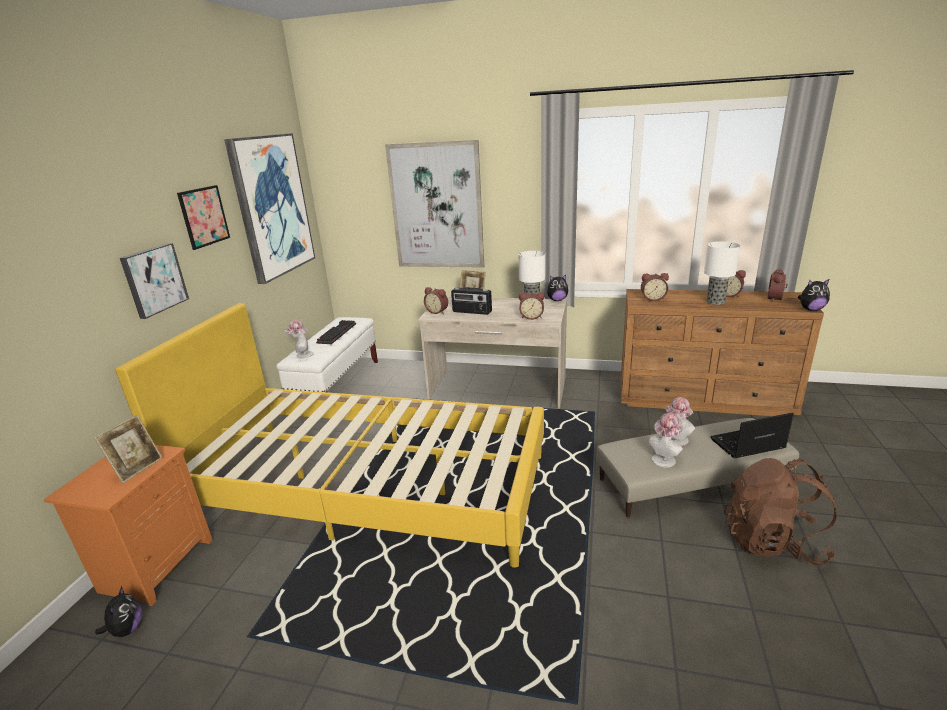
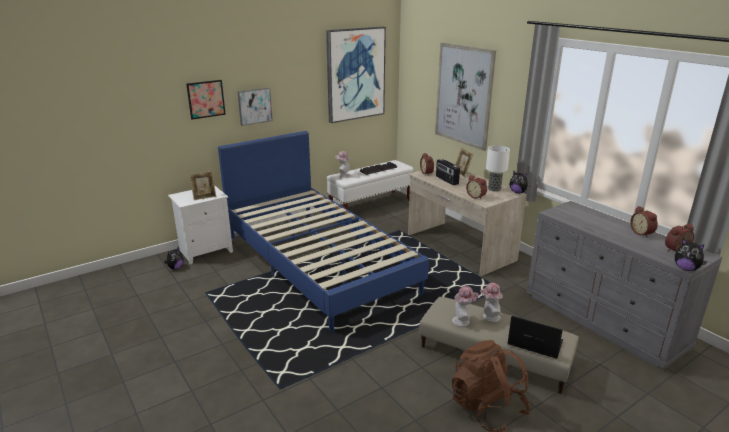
camera: 40 degrees right, 0 degrees up
orange nightstand [43,445,212,606] -> white nightstand [168,186,233,264]
yellow bed [115,303,544,568] -> blue bed [218,131,429,332]
picture [177,185,230,250] -> picture moved to [186,80,226,119]
brown dresser [620,289,824,416] -> grey dresser [527,201,722,369]
alarm clock [641,273,669,301] -> none
table lamp [704,241,740,305] -> none

